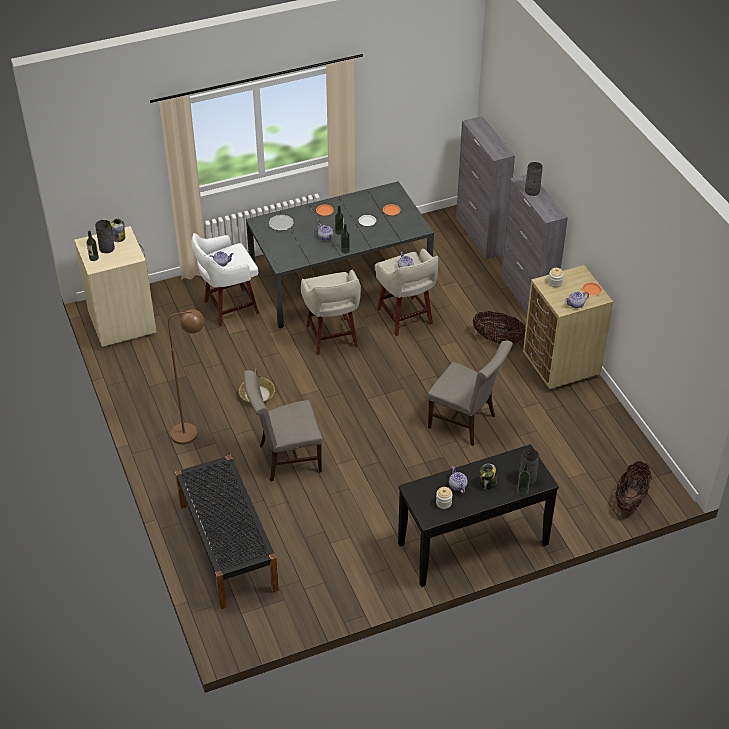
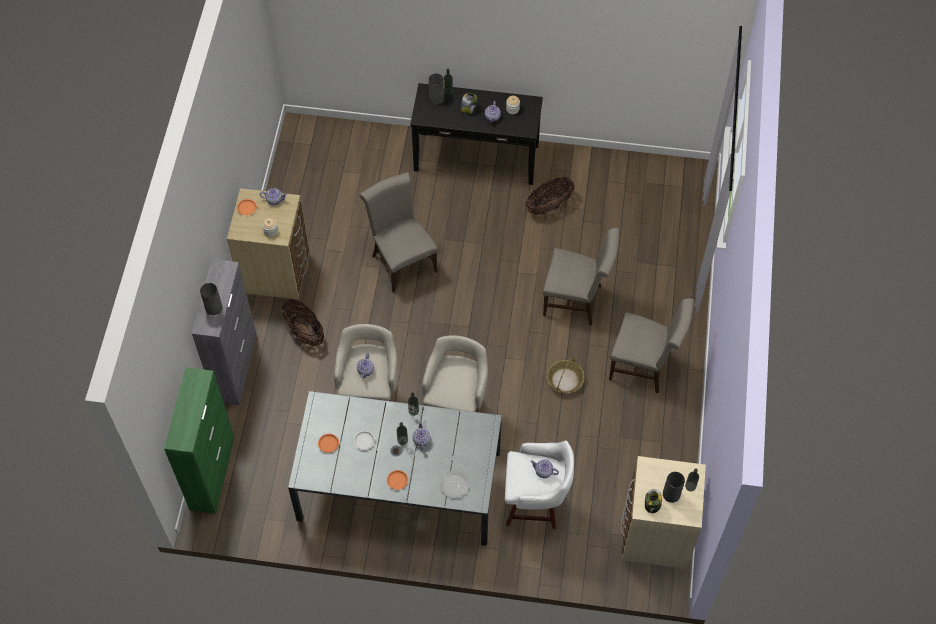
camera: 150 degrees left, 15 degrees up
brown floor lamp [168,309,205,445] -> beige chair [609,298,694,394]
black bench [175,455,279,609] -> none
grey cabinet [456,116,515,259] -> green cabinet [164,367,234,514]
basket [615,461,652,512] -> basket moved to [525,177,575,215]

